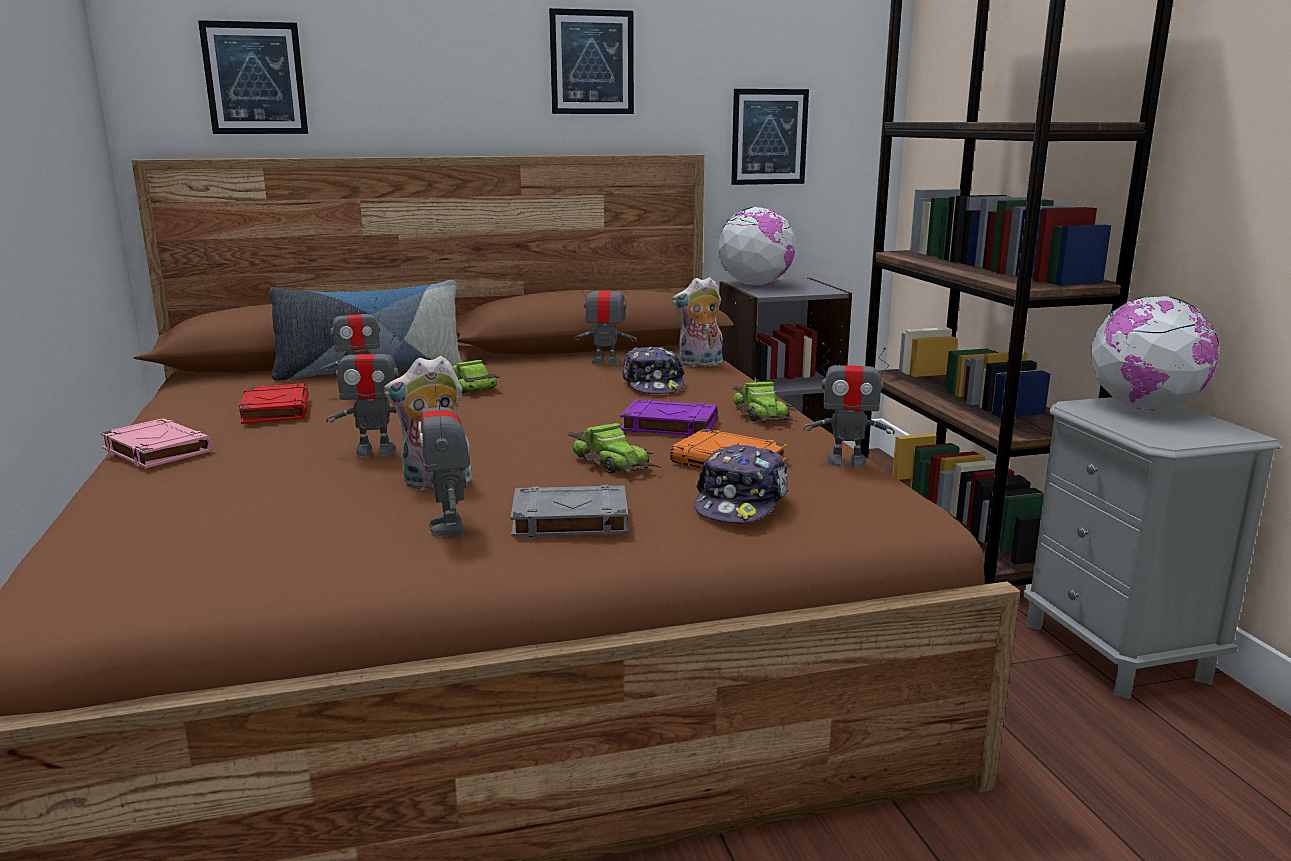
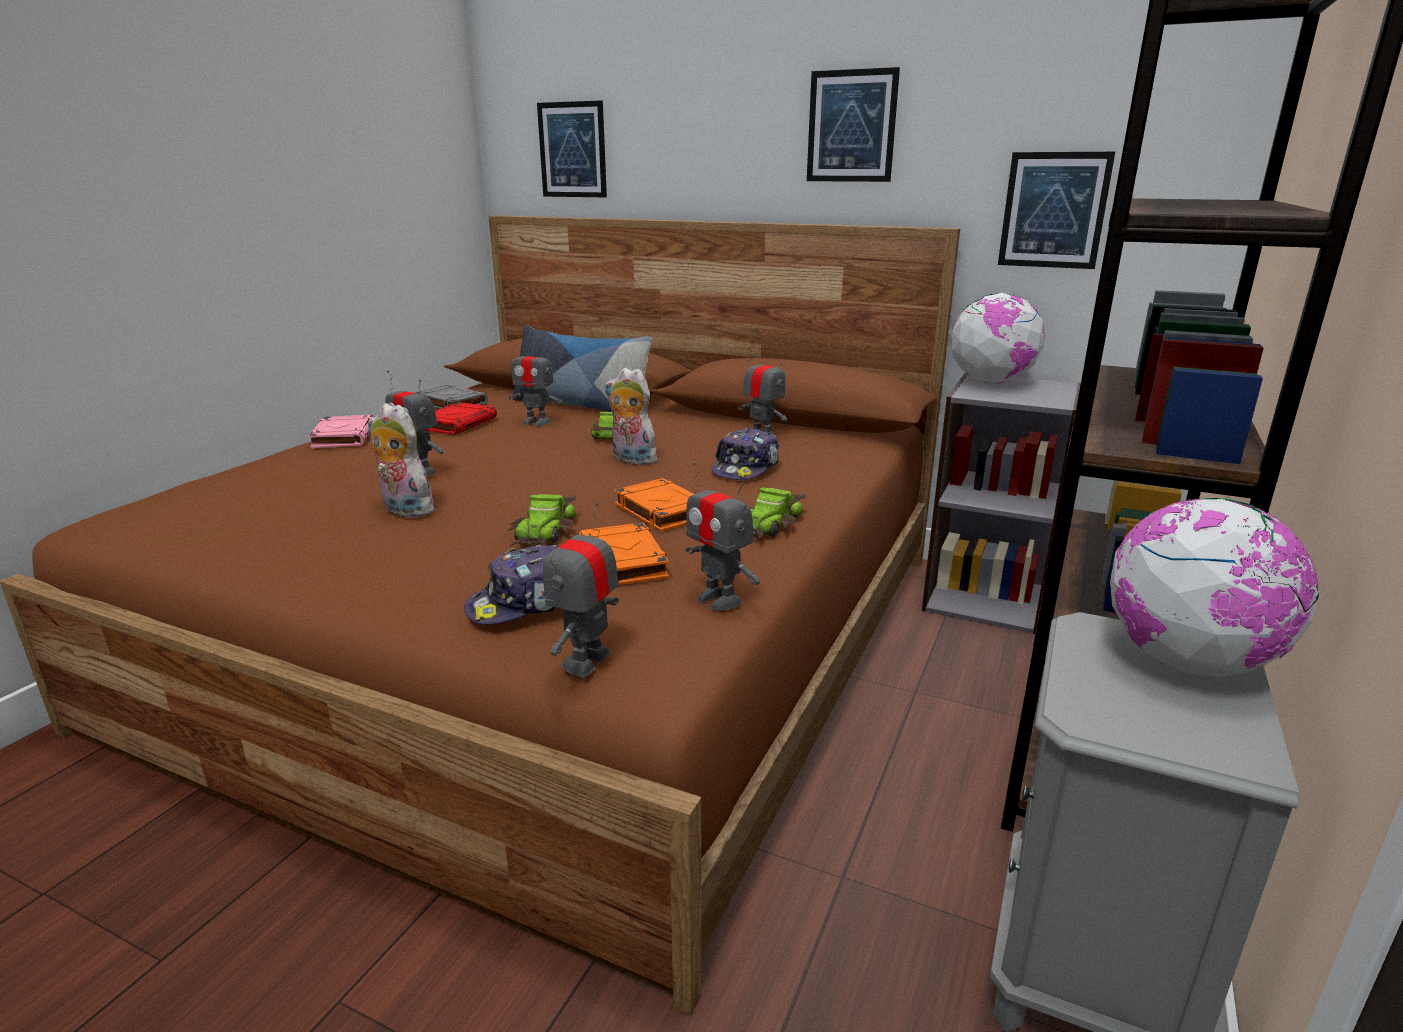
camera: 40 degrees right, 5 degrees up
toy robot [418,376,470,536] -> toy robot moved to [543,502,619,677]
grey book [510,485,629,537] -> grey book moved to [414,385,488,409]
purple book [620,399,718,436] -> orange book [614,478,694,531]
plush toy [672,277,723,367] -> plush toy moved to [605,368,659,465]

